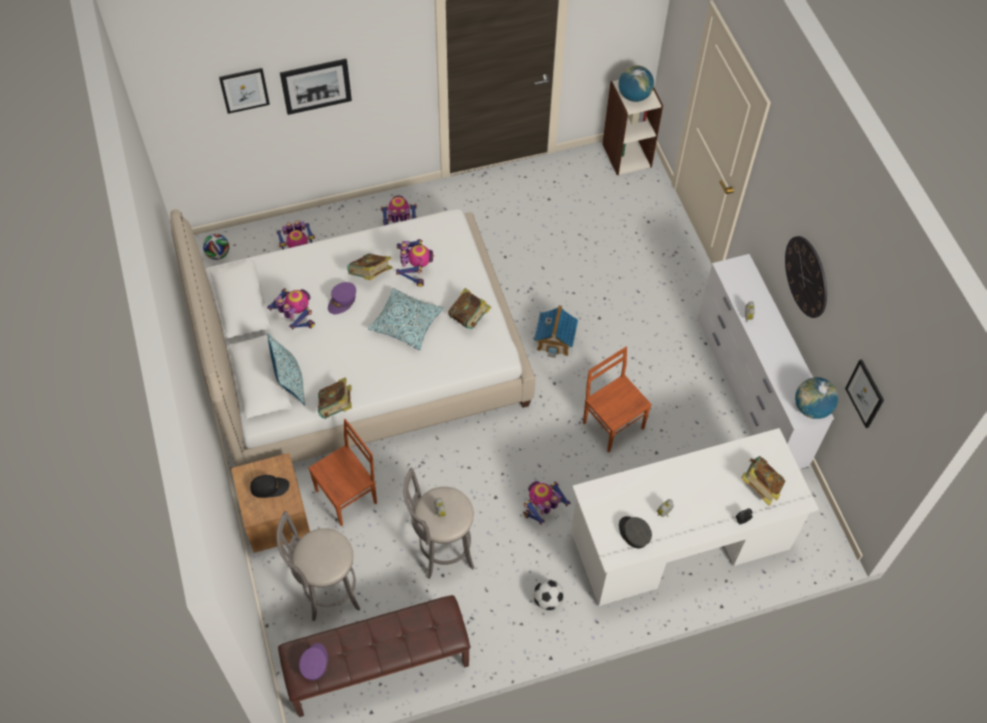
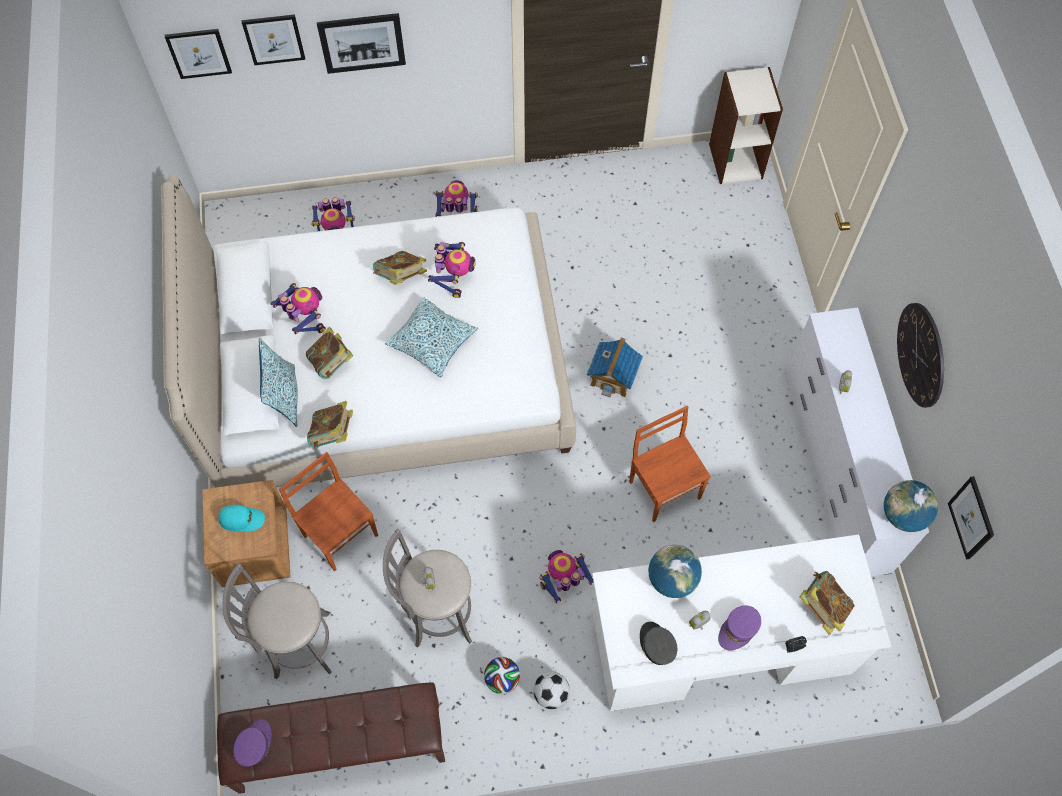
camera: 10 degrees right, 5 degrees up
football [203,234,229,260] -> football moved to [484,657,520,694]
black cap [250,475,289,498] -> turquoise cap [218,505,265,532]
brown chair [308,419,377,526] -> brown chair turned 105 degrees counterclockwise [279,452,378,571]
purple cap [328,282,356,314] -> purple cap moved to [718,606,761,651]
book [448,288,492,329] -> book moved to [306,327,353,379]
globe [618,65,654,102] -> globe moved to [648,545,702,598]
none -> picture [165,29,232,79]

